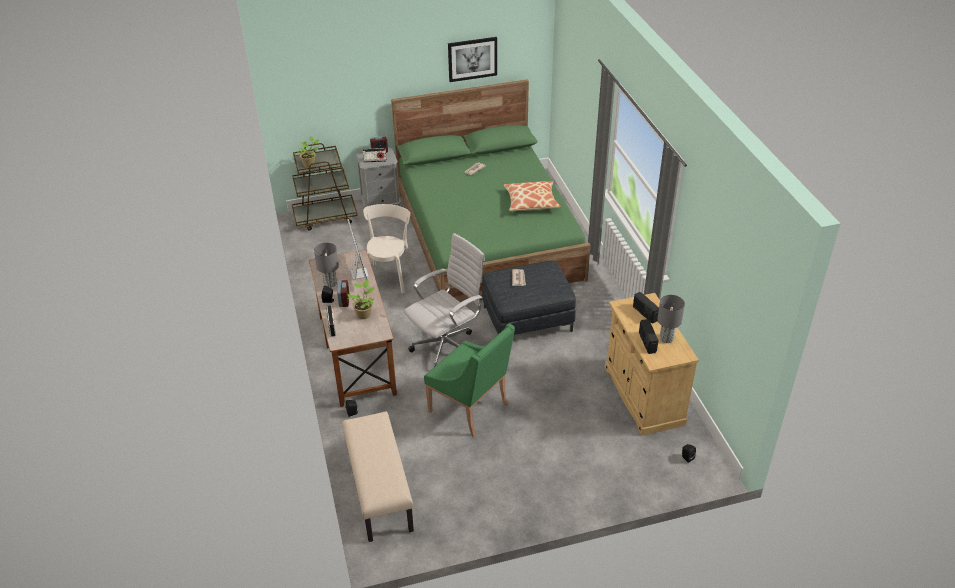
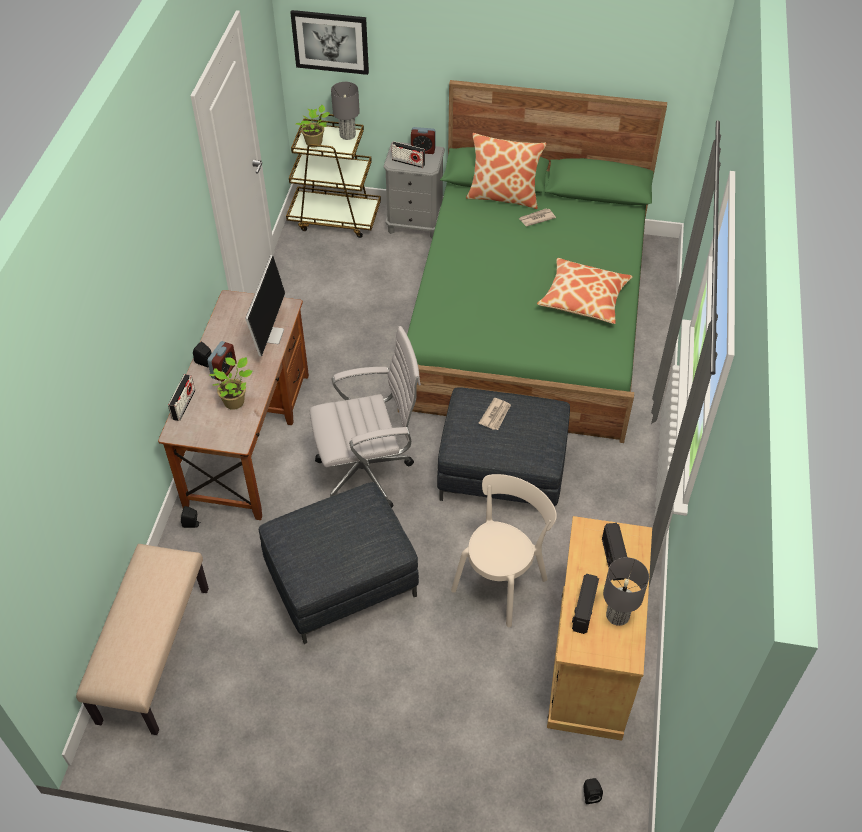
camera: 25 degrees right, 10 degrees up
grey table lamp [314,243,339,288] -> grey table lamp moved to [331,82,360,140]
beige chair [363,204,414,293] -> beige chair moved to [451,474,557,627]
green armchair [424,323,515,437] -> grey ottoman [259,482,419,644]
picture [448,37,497,82] -> picture moved to [290,10,369,75]
none -> pillow [466,133,546,209]

